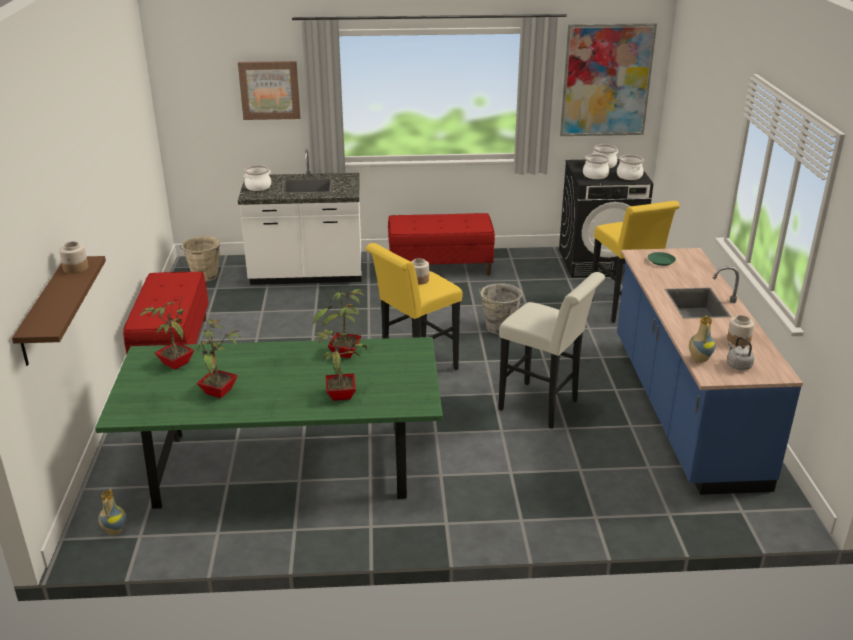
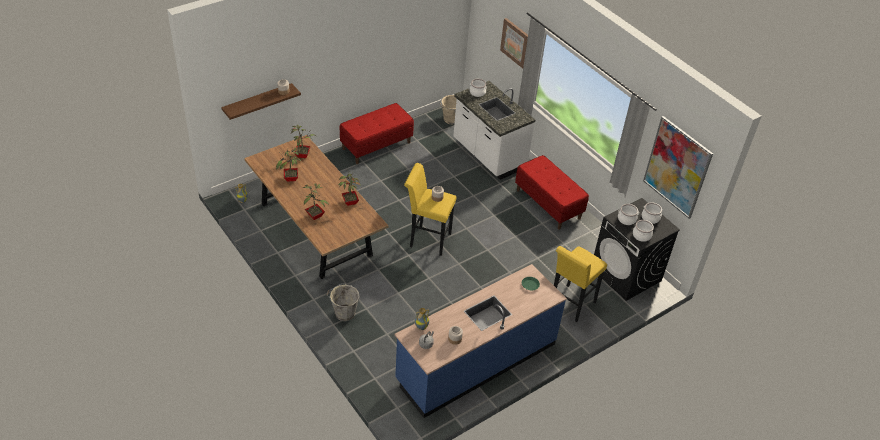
camera: 55 degrees right, 15 degrees up
green dining table [95,337,443,509] -> brown dining table [244,135,388,279]
grey bucket [478,283,522,335] -> grey bucket moved to [327,283,359,321]
white stool [498,272,605,429] -> none

